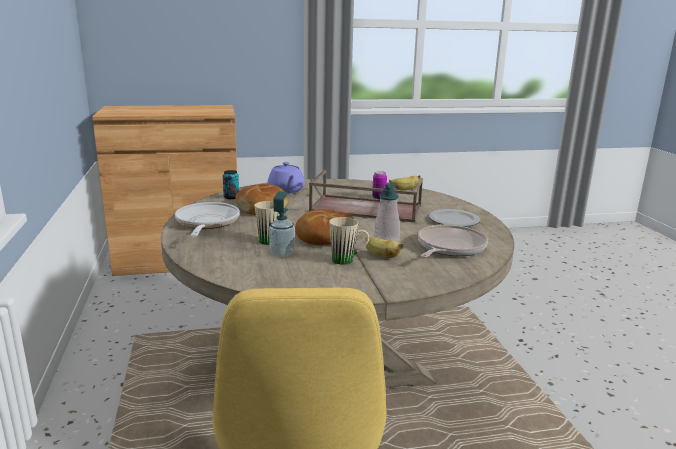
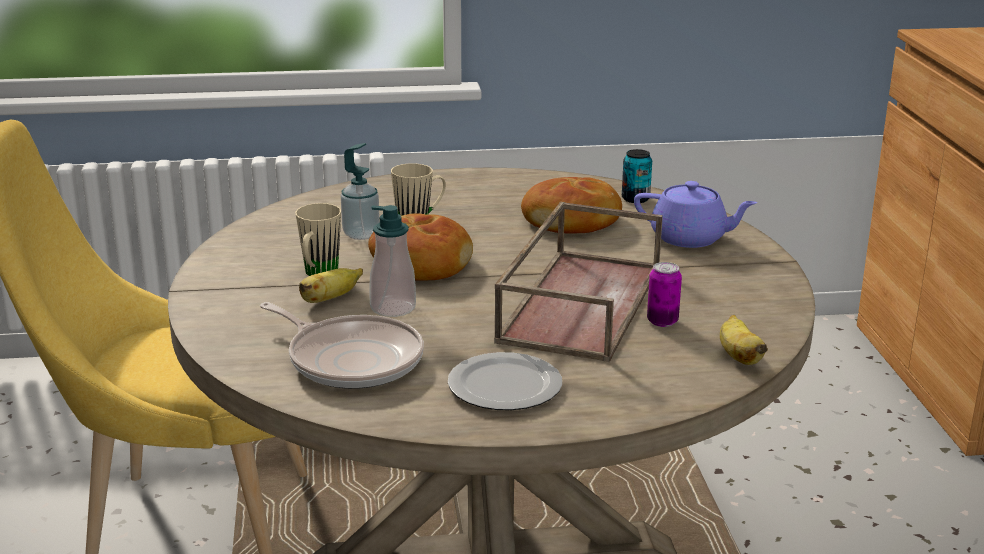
camera: 95 degrees right, 5 degrees up
frying pan [175,202,240,237] -> none
purple teapot [268,162,305,194] -> purple teapot turned 150 degrees counterclockwise [634,181,757,248]

